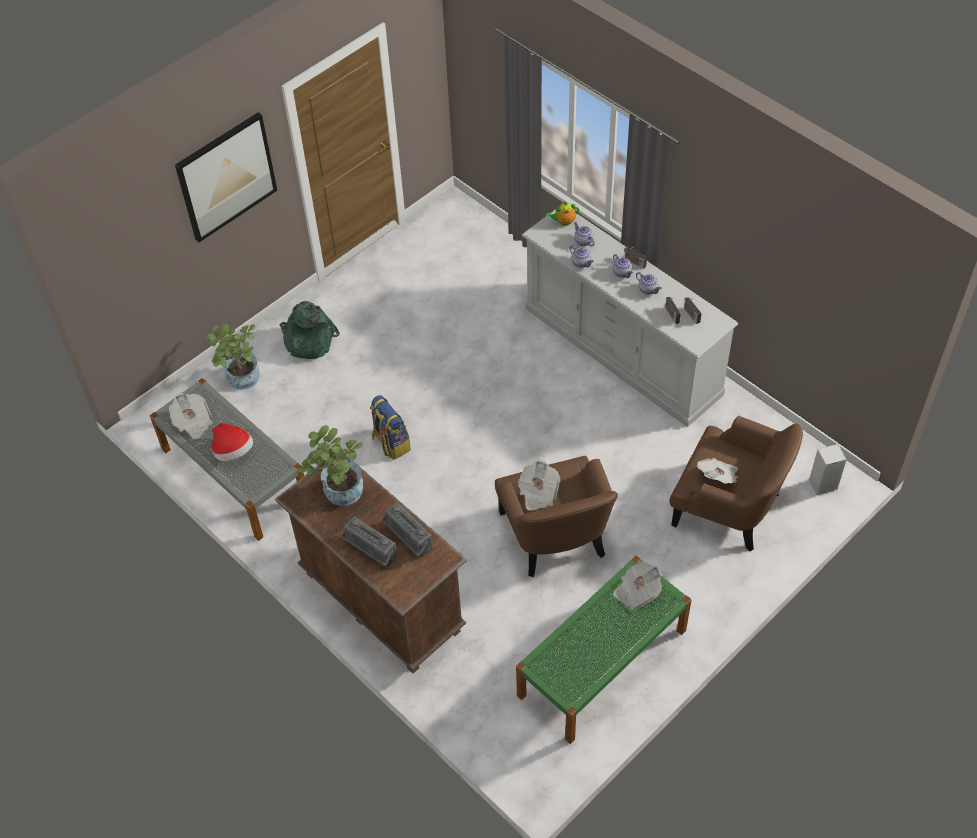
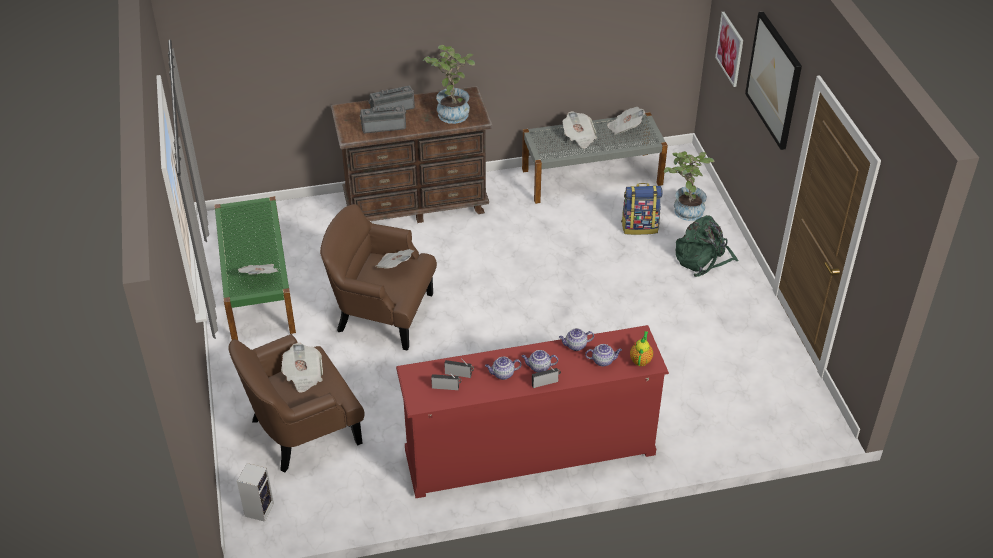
camera: 120 degrees right, 10 degrees down
hat [212,423,253,461] -> newspaper [563,111,597,148]
backpack [370,395,411,460] -> backpack moved to [621,183,663,235]
white cabinet [522,206,738,427] -> red cabinet [396,325,669,498]
none -> picture [715,12,743,87]

